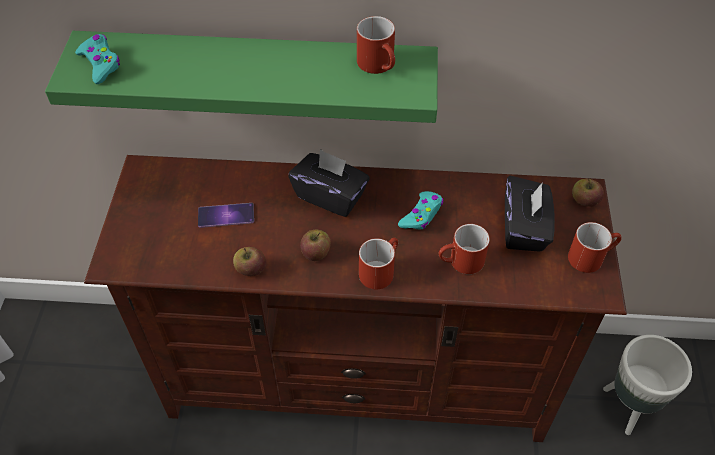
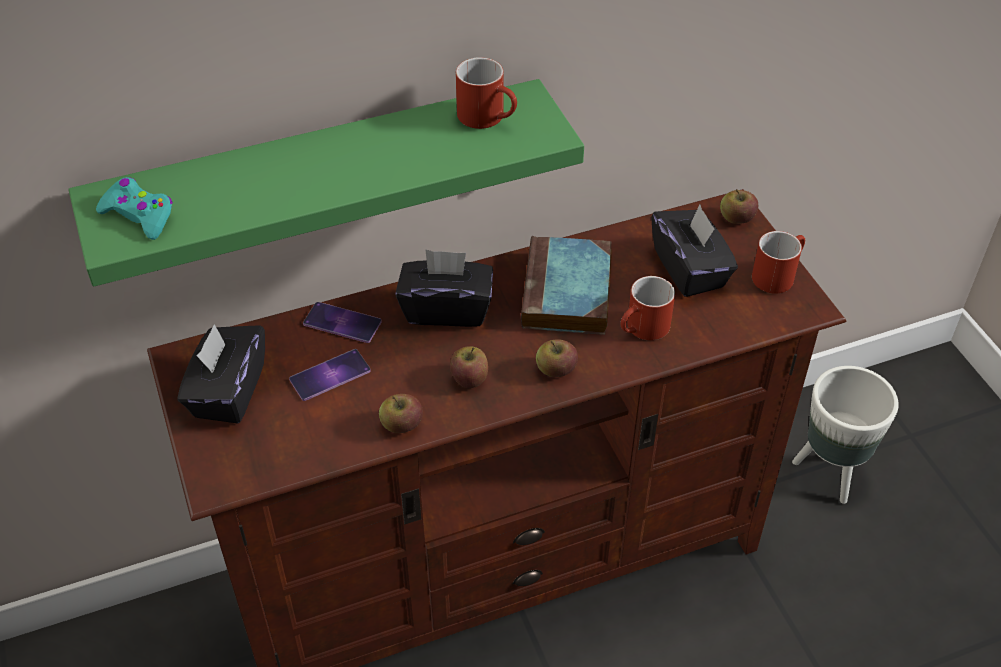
camera: 25 degrees left, 5 degrees down
red mug [359,238,398,290] -> apple [536,339,578,377]
turquoise game controller [398,191,443,230] -> book [521,236,612,335]
none -> black tissue box [177,324,265,424]
none -> phone [303,302,382,343]

